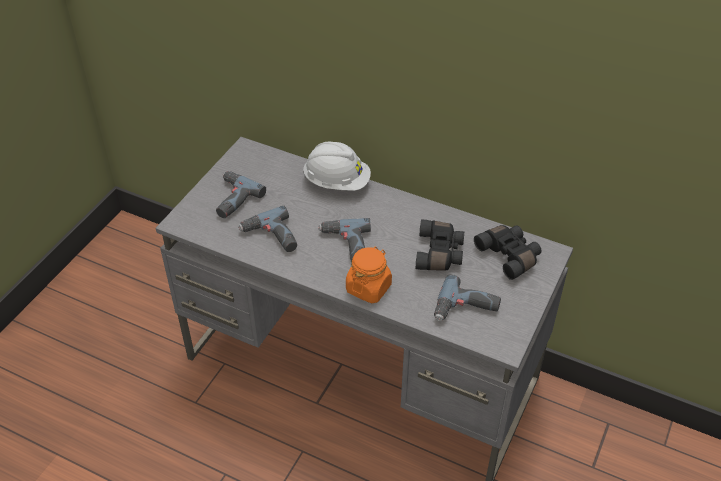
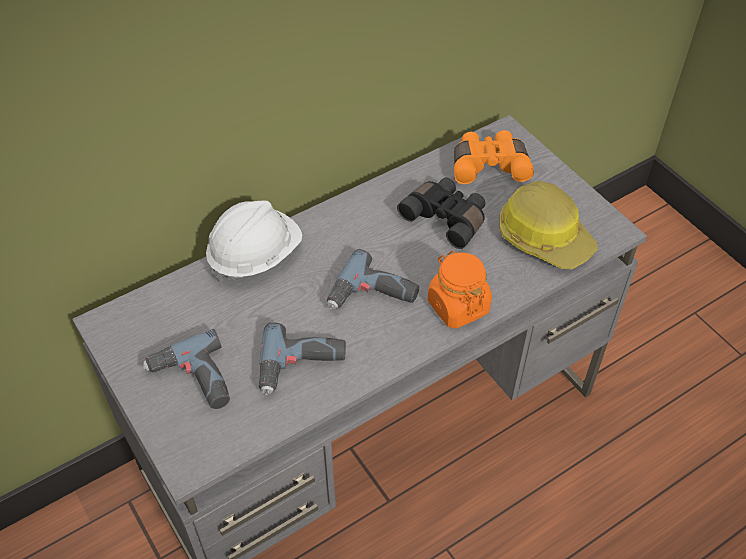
camera: 60 degrees left, 5 degrees up
power drill [434,274,501,321] -> hard hat [499,181,598,270]
black binoculars [474,225,541,280] -> orange binoculars [454,130,534,184]

